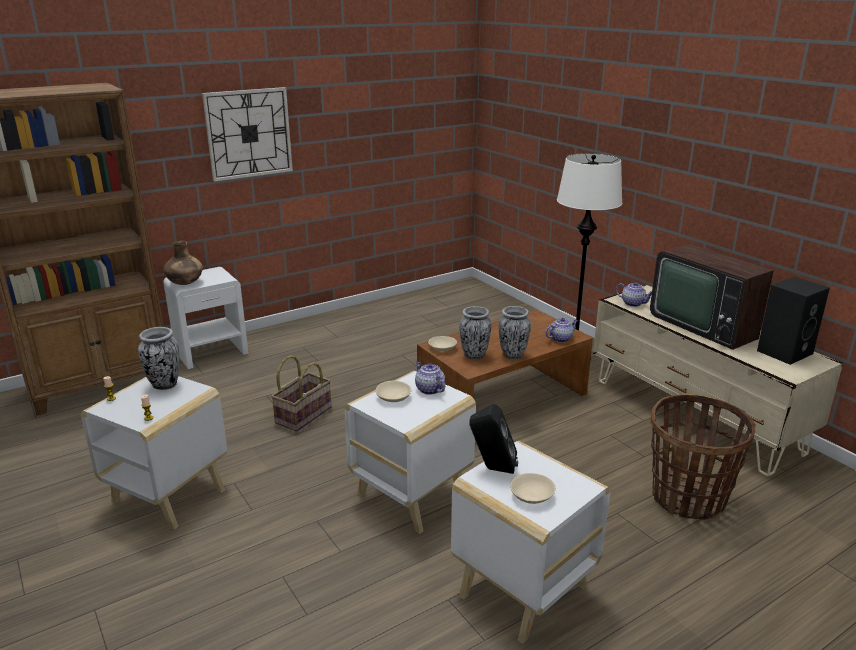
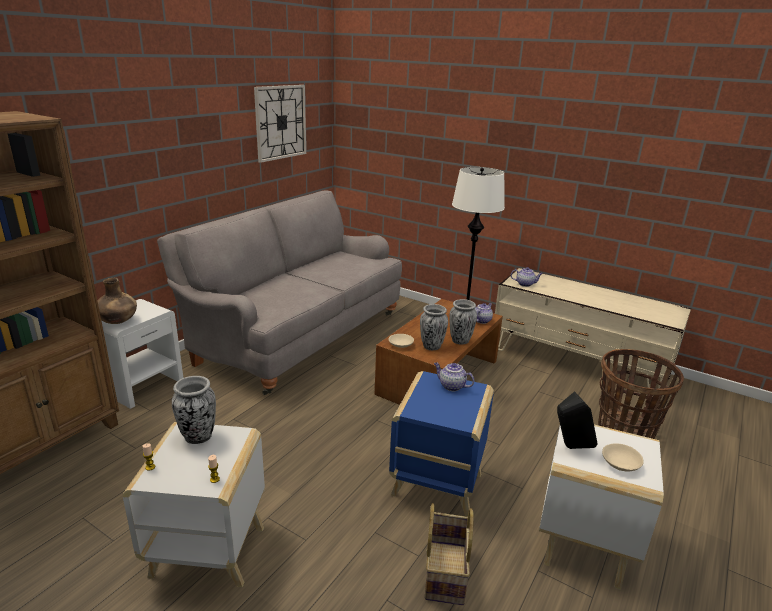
camera: 25 degrees left, 0 degrees up
wall clock [202,87,293,182] -> wall clock moved to [254,85,306,163]
basket [271,355,331,432] -> basket moved to [425,503,474,605]
white side table [344,371,476,534] -> blue side table [389,371,494,516]
beige bowl [375,381,411,402] -> none
television [650,244,774,350] -> none
black speaker [757,277,830,365] -> none
none -> grey sofa [157,190,402,395]

